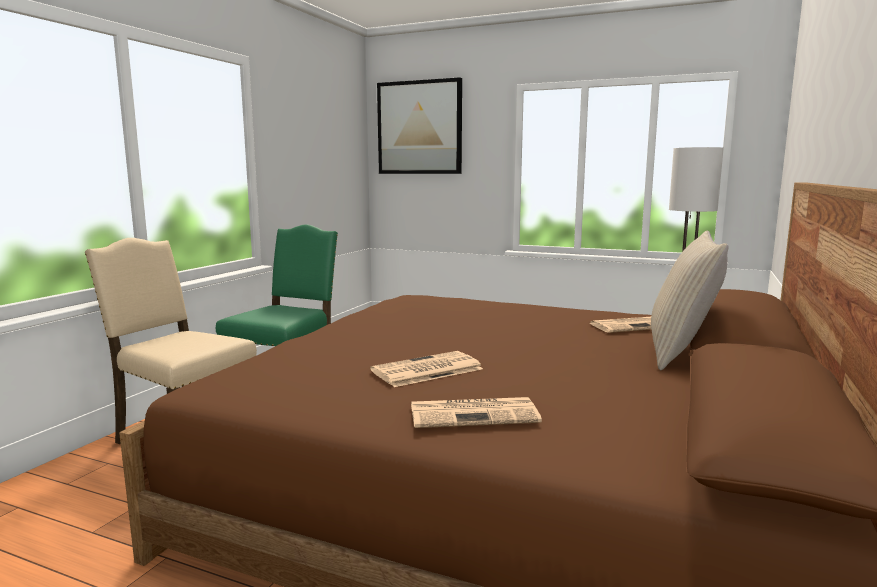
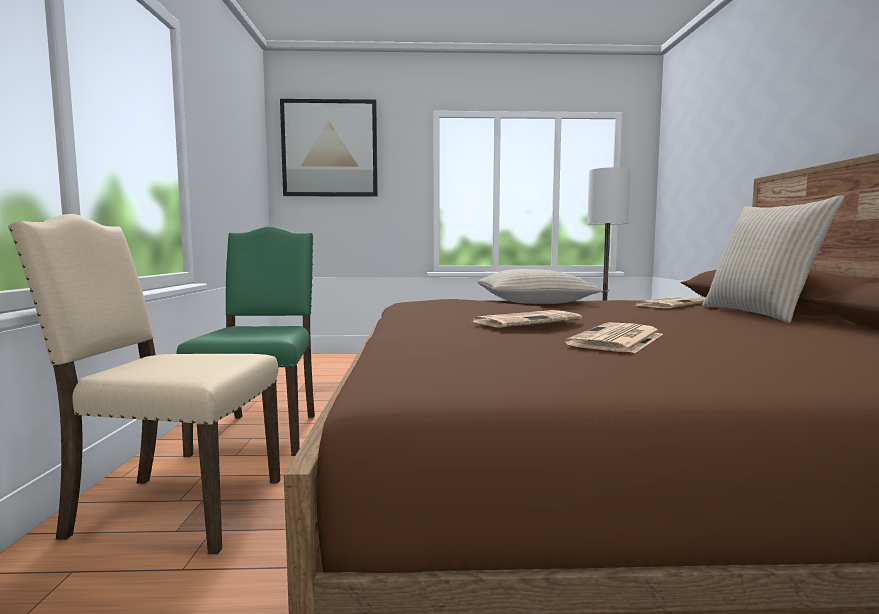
camera: 25 degrees left, 5 degrees down
newspaper [411,397,542,428] -> newspaper moved to [471,310,582,327]
none -> beige pillow [477,269,601,304]

